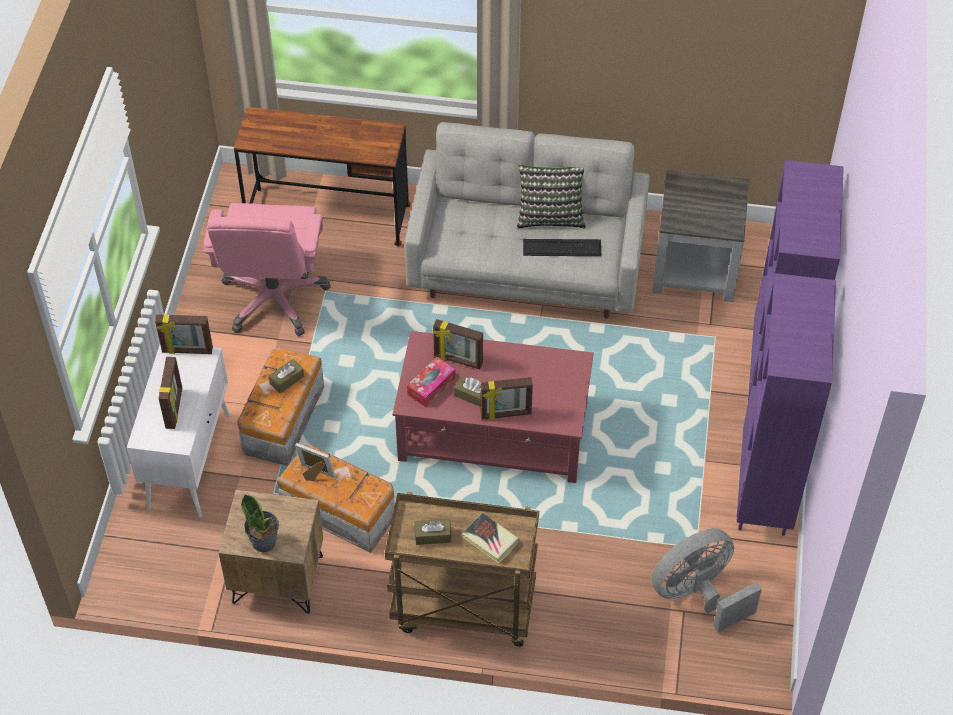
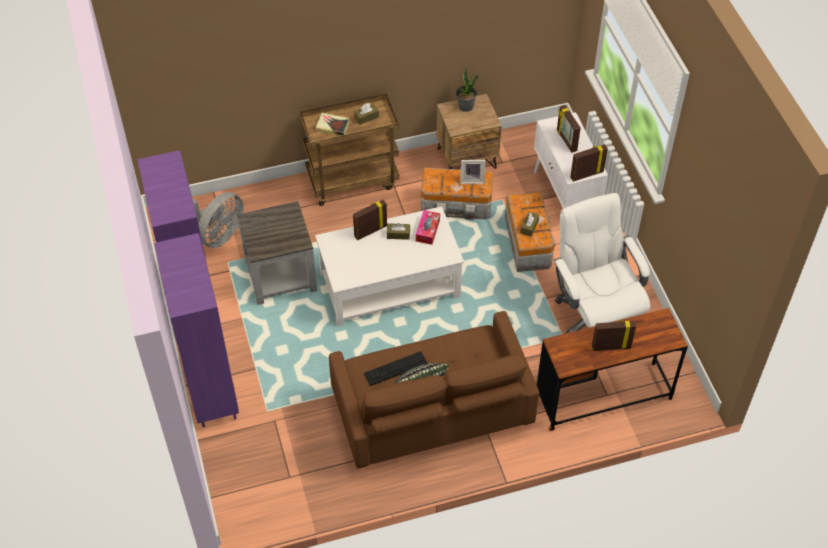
camera: 155 degrees right, 0 degrees up
pink office chair [203,203,331,336] -> white office chair [553,193,650,334]
red coffee table [393,331,594,483] -> white coffee table [315,206,464,326]
grey sofa [405,122,650,318] -> brown sofa [329,311,539,469]
picture frame [433,319,483,369] -> picture frame moved to [592,320,636,351]
grey side table [652,170,749,302] -> grey side table moved to [237,201,317,305]

